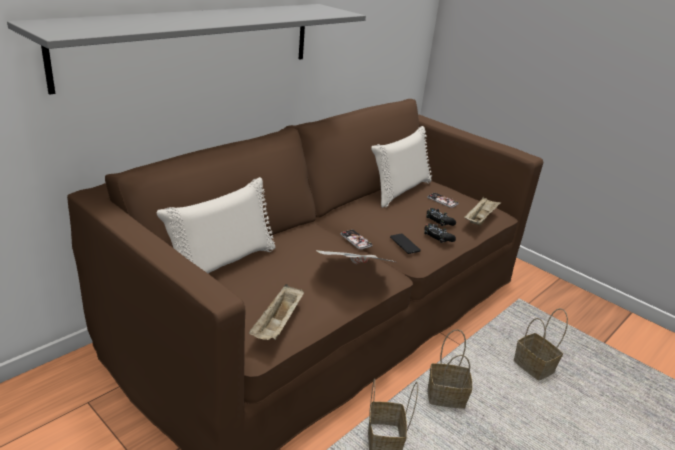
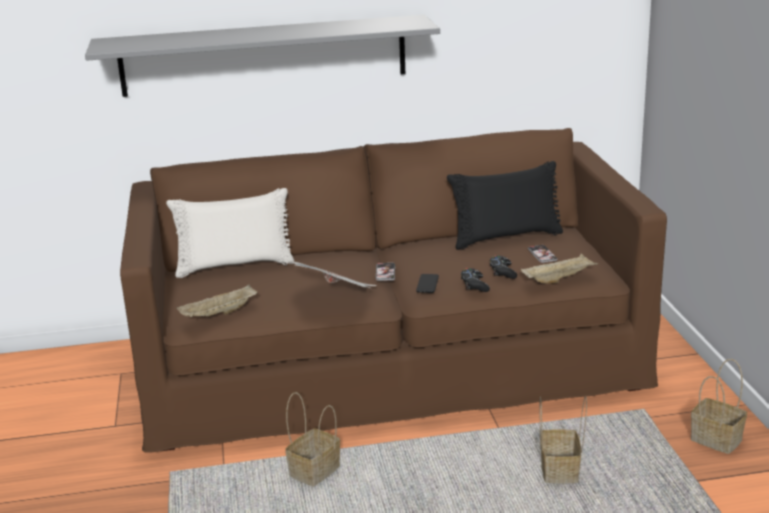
camera: 40 degrees right, 5 degrees down
white pillow [371,126,432,208] -> black pillow [447,161,563,250]
basket [428,329,472,409] -> basket moved to [691,359,747,454]

